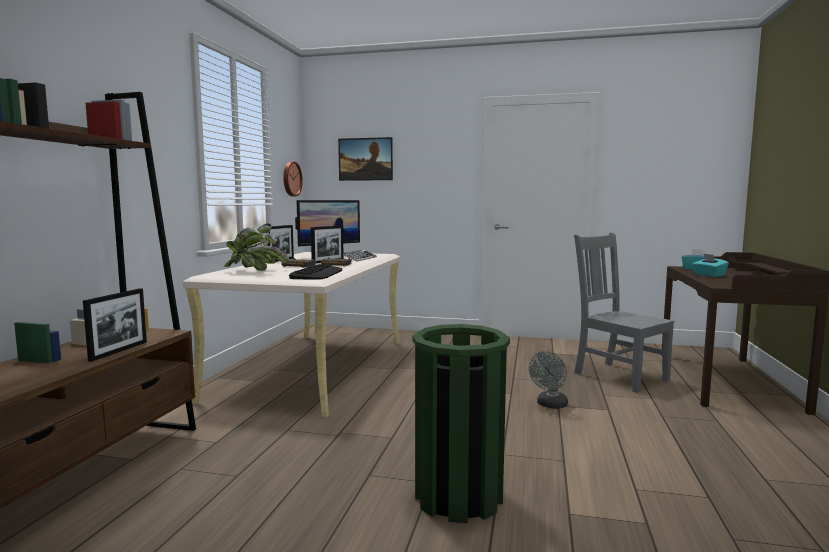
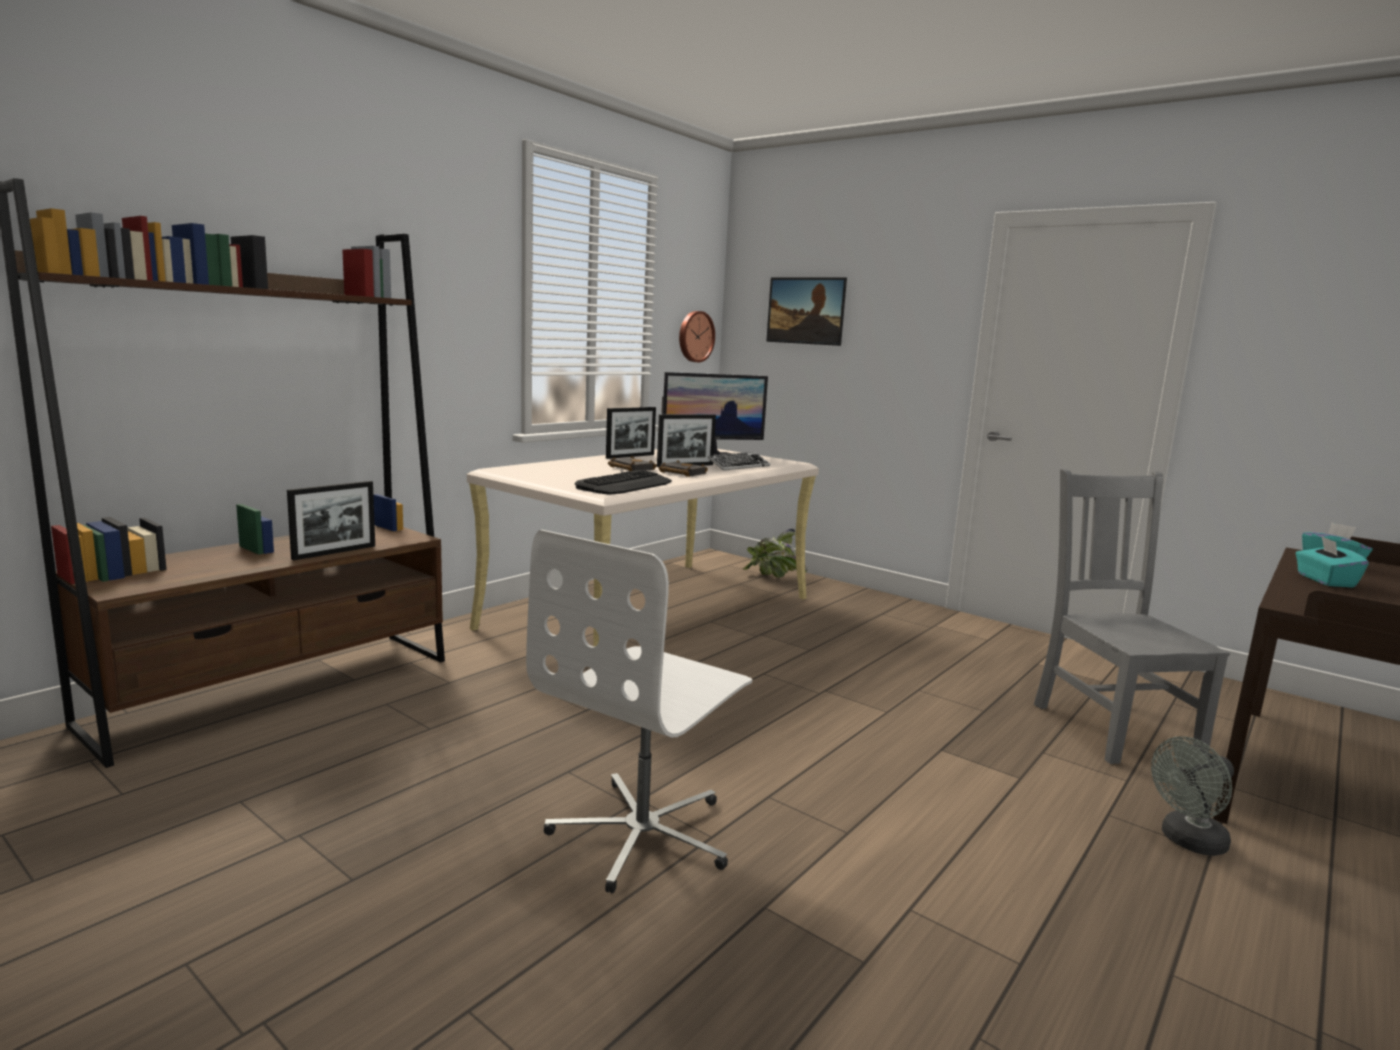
camera: 25 degrees right, 5 degrees up
potted plant [224,224,289,271] -> potted plant moved to [743,529,808,578]
green trash can [412,324,510,523] -> white office chair [526,530,752,893]
grey fan [529,351,568,409] -> grey fan moved to [1151,736,1234,856]

